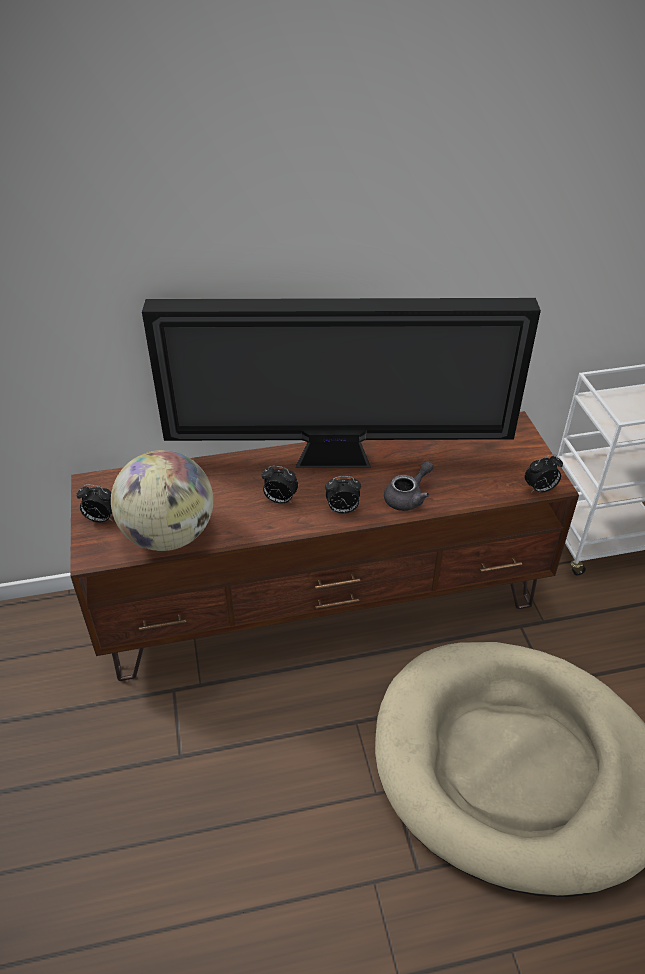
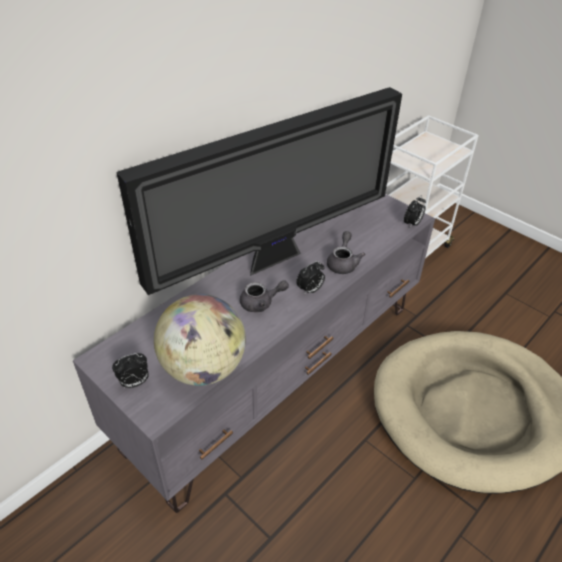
camera: 35 degrees left, 0 degrees up
brown tv stand [70,411,579,681] -> grey tv stand [73,194,435,513]
alarm clock [261,466,298,503] -> grey teapot [240,280,289,312]

